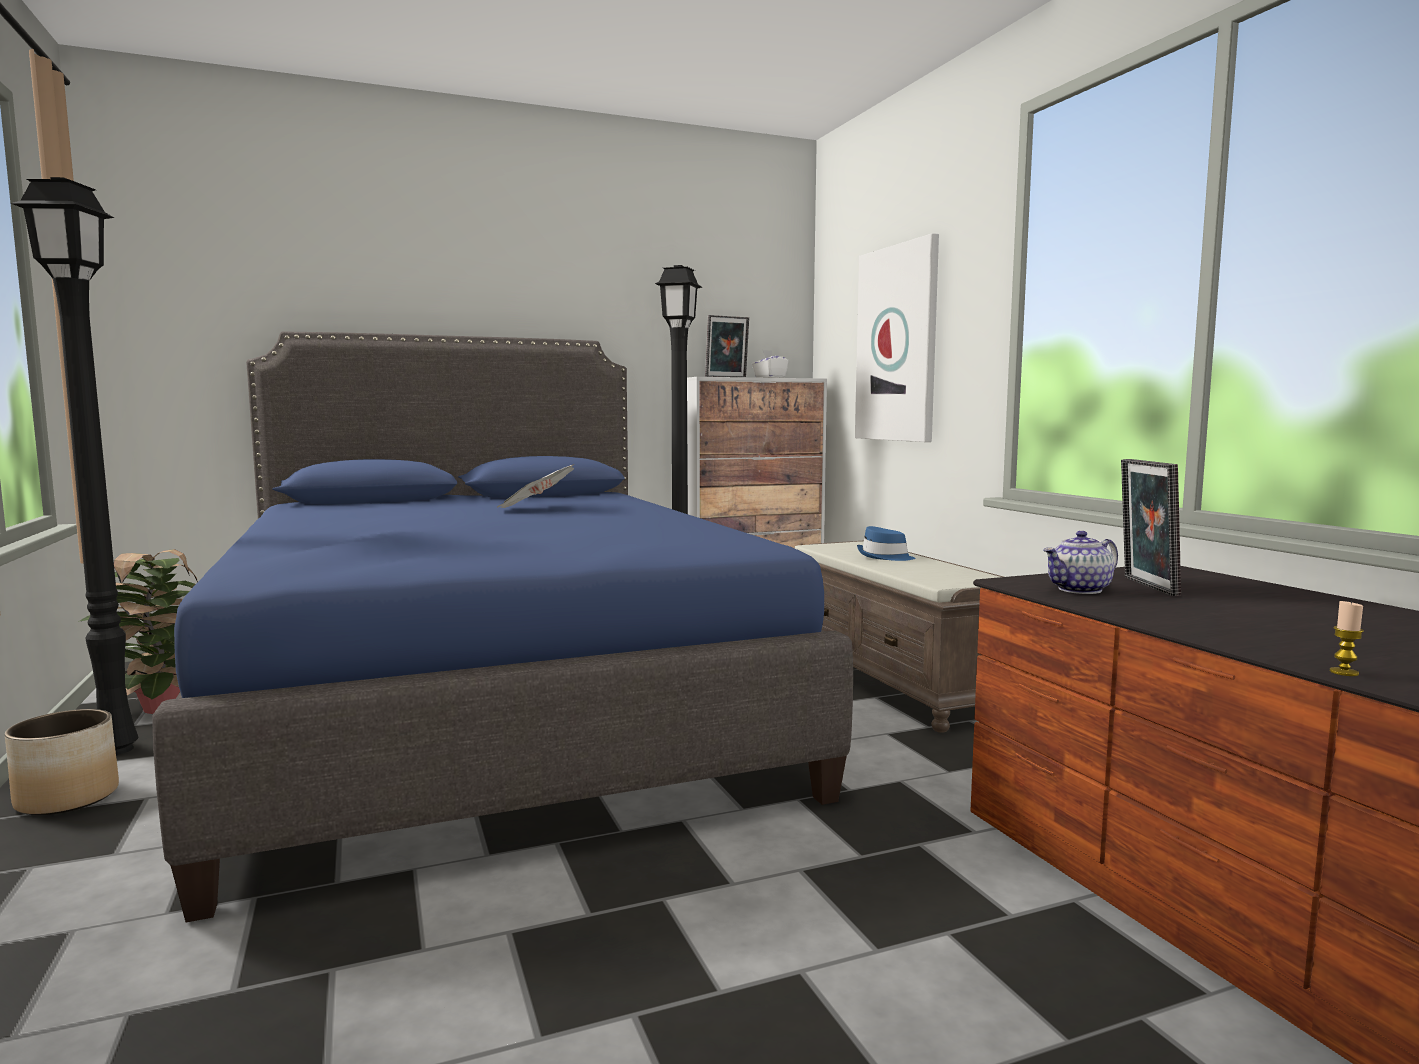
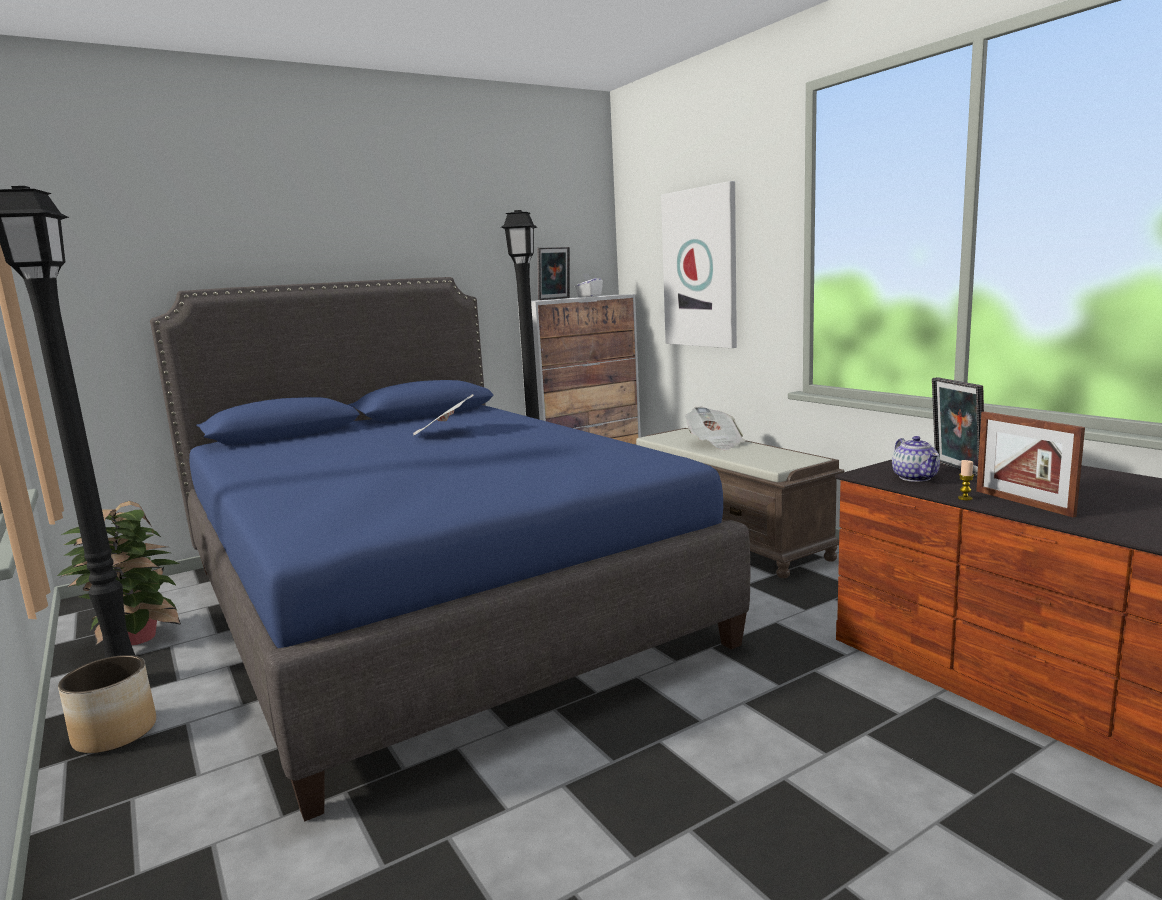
camera: 10 degrees left, 5 degrees up
blue hat [857,526,915,561] -> newspaper [685,406,745,450]
teapot [1043,531,1118,594] -> teapot turned 60 degrees counterclockwise [892,436,940,482]
candle [1330,601,1364,676] -> candle moved to [958,460,974,500]
none -> picture frame [976,411,1085,517]

